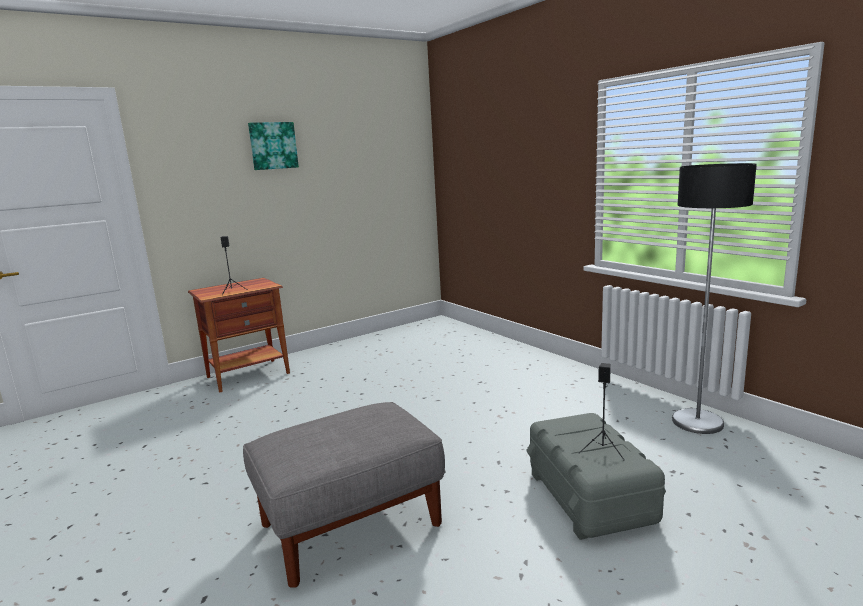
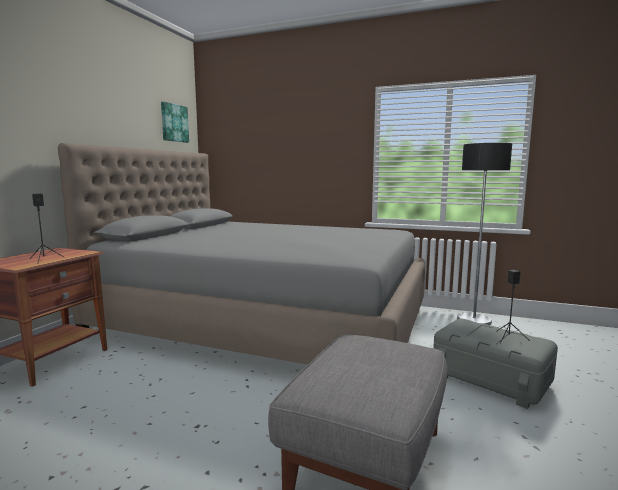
camera: 35 degrees left, 5 degrees down
picture [248,122,299,170] -> picture moved to [161,102,189,143]
none -> grey bed [58,143,425,364]

